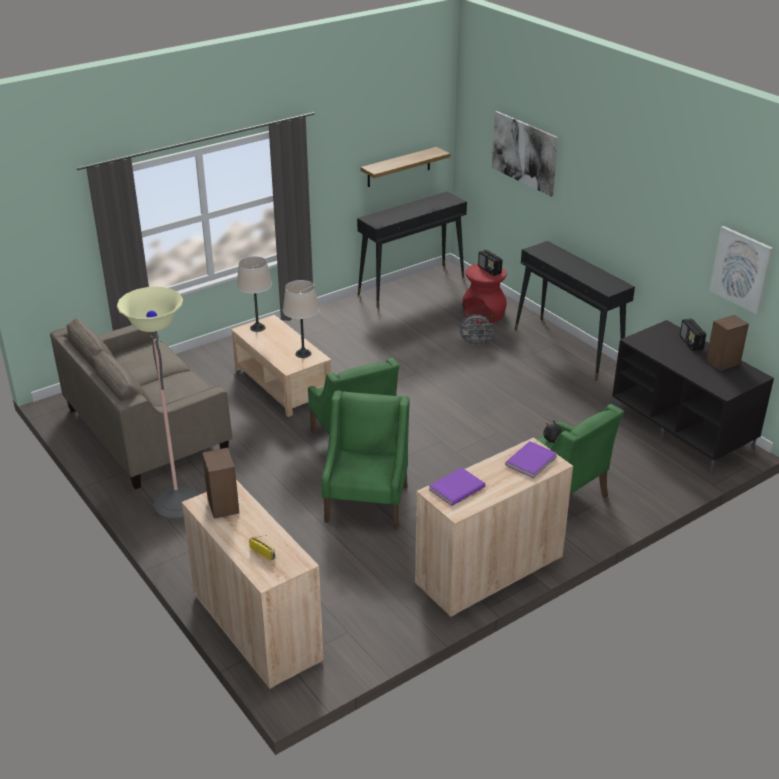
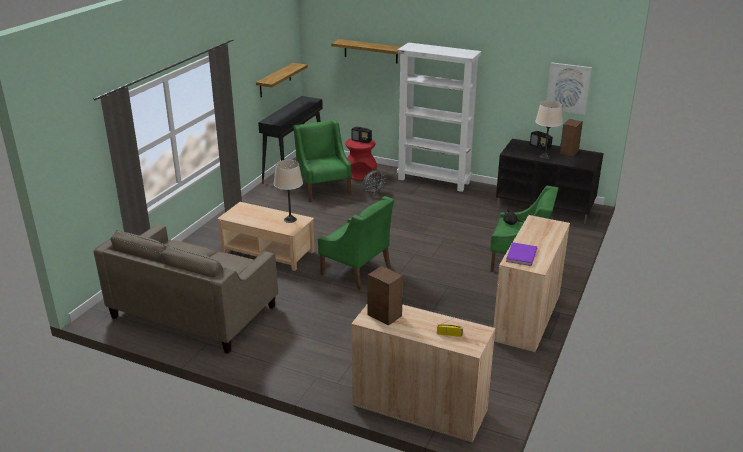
camera: 30 degrees left, 5 degrees down
floor lamp [117,287,200,520] -> none
beige table lamp [237,256,272,332] -> beige table lamp moved to [535,101,563,159]
green armchair [322,390,410,530] -> green armchair moved to [293,119,352,202]
picture [492,111,558,197] -> shelf [331,39,401,63]
purple book [505,441,557,478] -> none
black console table [515,241,635,381] -> white bookcase [397,42,482,192]

